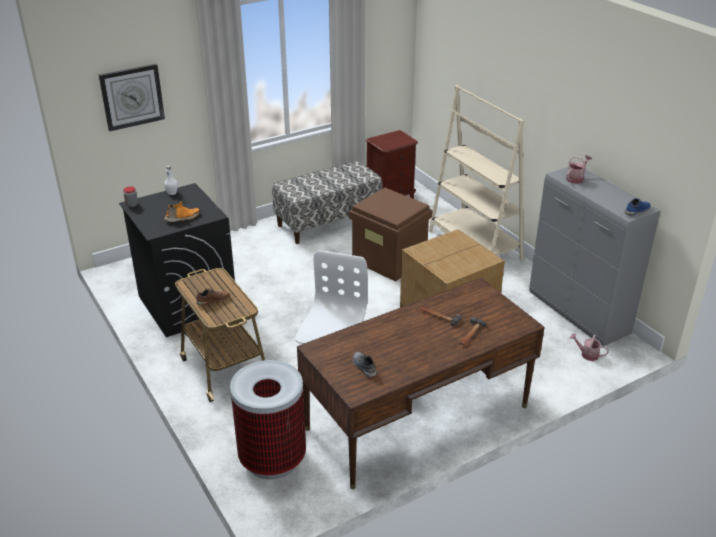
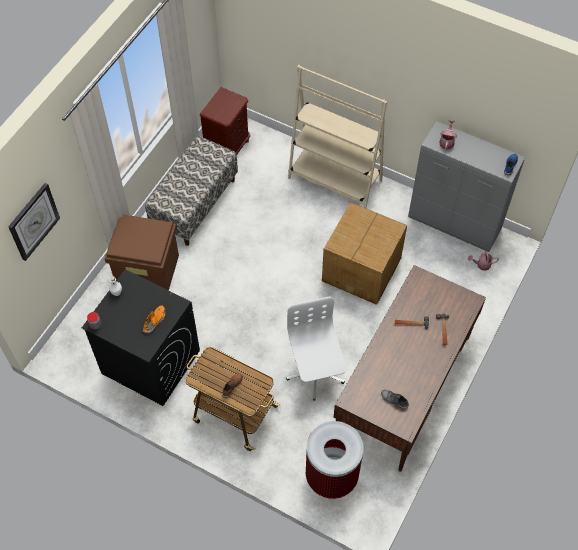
camera: 30 degrees left, 25 degrees up
brown storage box [349,188,433,282] -> brown storage box moved to [105,214,179,290]

